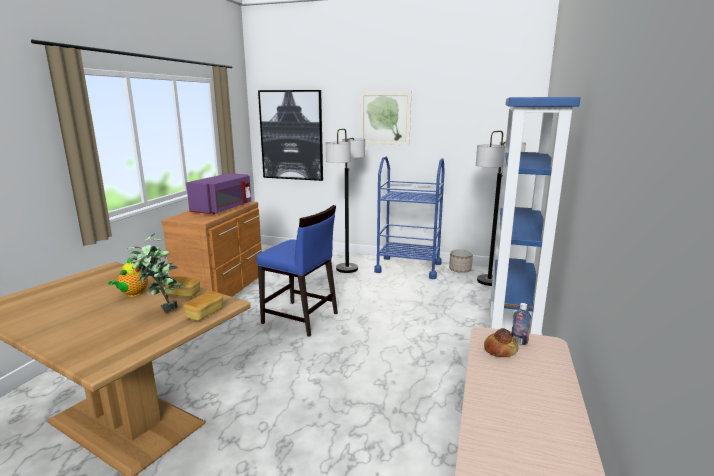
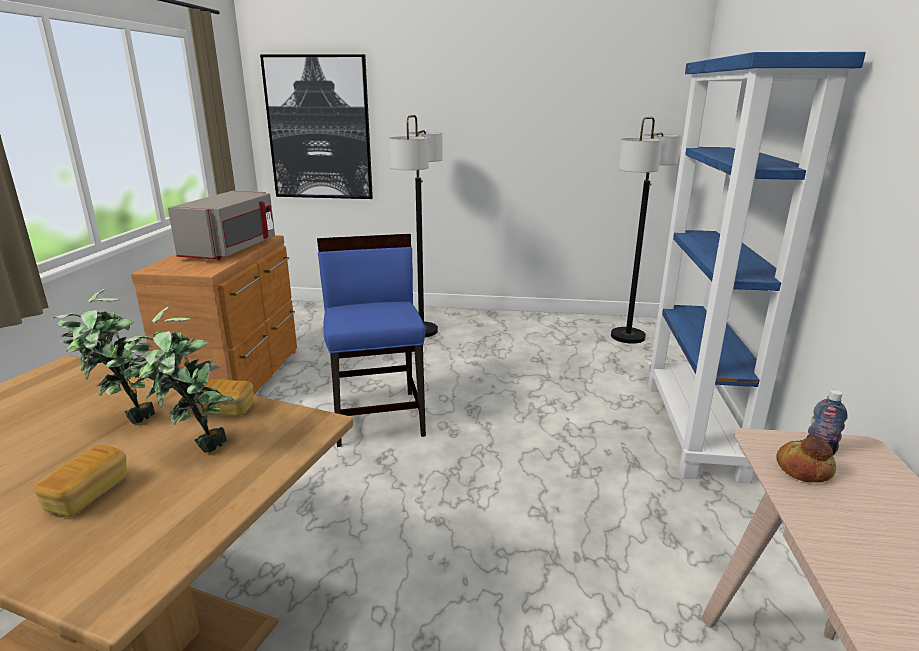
camera: 10 degrees left, 5 degrees up
teapot [108,257,148,297] -> potted plant [53,288,155,424]
bread [184,291,223,321] -> bread moved to [34,445,127,517]
purple microwave [186,173,251,214] -> grey microwave [168,190,275,260]
blue chair [256,205,338,337] -> blue chair turned 120 degrees counterclockwise [317,234,426,447]
picture [360,91,411,145] -> none
blue cart [374,156,445,279] -> none
planter [449,249,473,273] -> none

